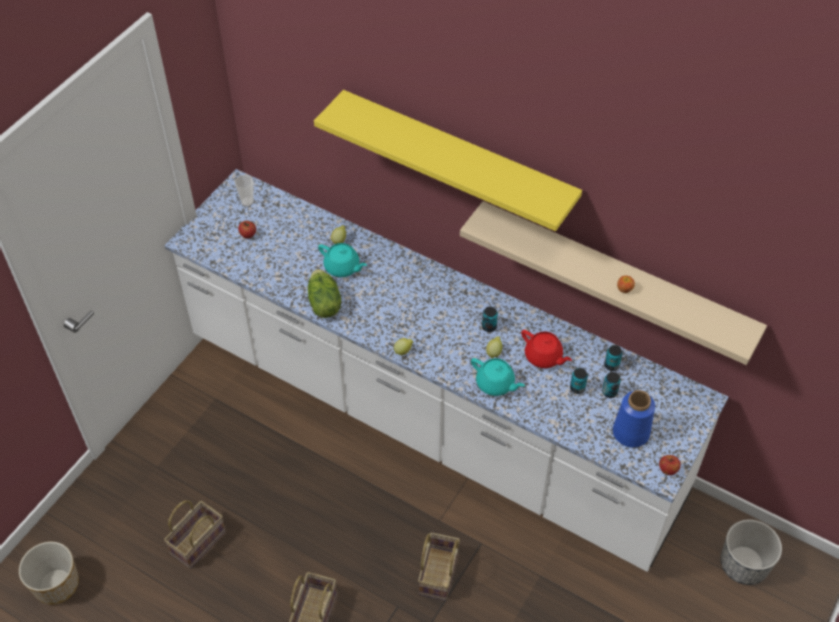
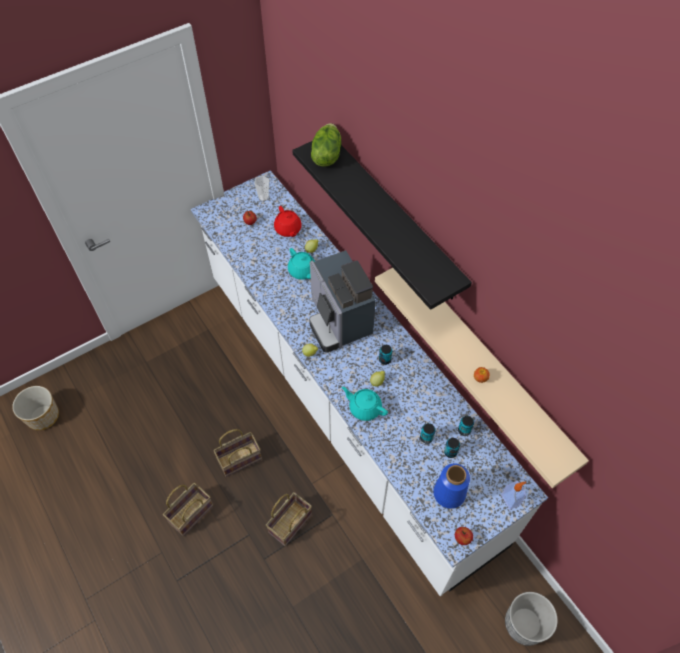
camera: 25 degrees right, 5 degrees up
basket [164,500,226,569] -> basket moved to [213,429,262,477]
lettuce [308,269,341,318] -> lettuce moved to [311,123,342,167]
yellow shelf [314,90,582,231] -> black shelf [292,141,472,310]
turquoise teapot [471,358,525,396] -> turquoise teapot turned 150 degrees clockwise [342,387,388,421]
red teapot [521,330,572,368] -> red teapot moved to [274,206,301,237]
none -> coffee machine [309,250,376,353]
none -> soap dispenser [501,481,526,510]

